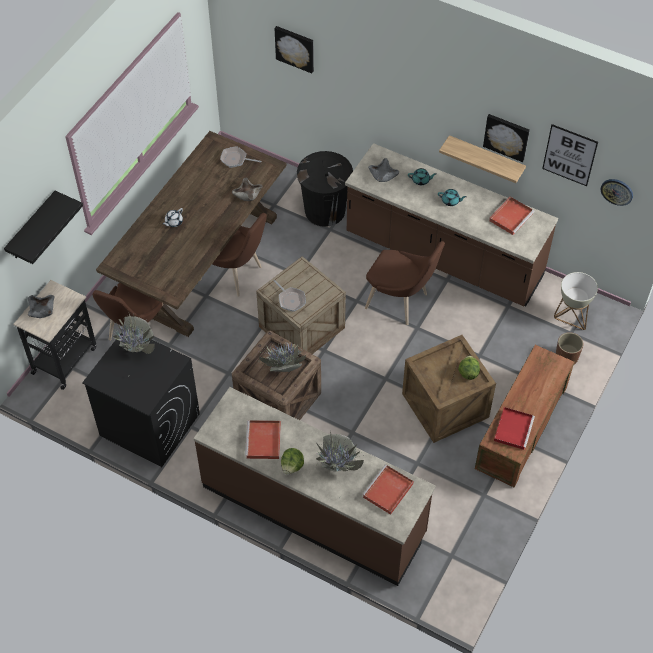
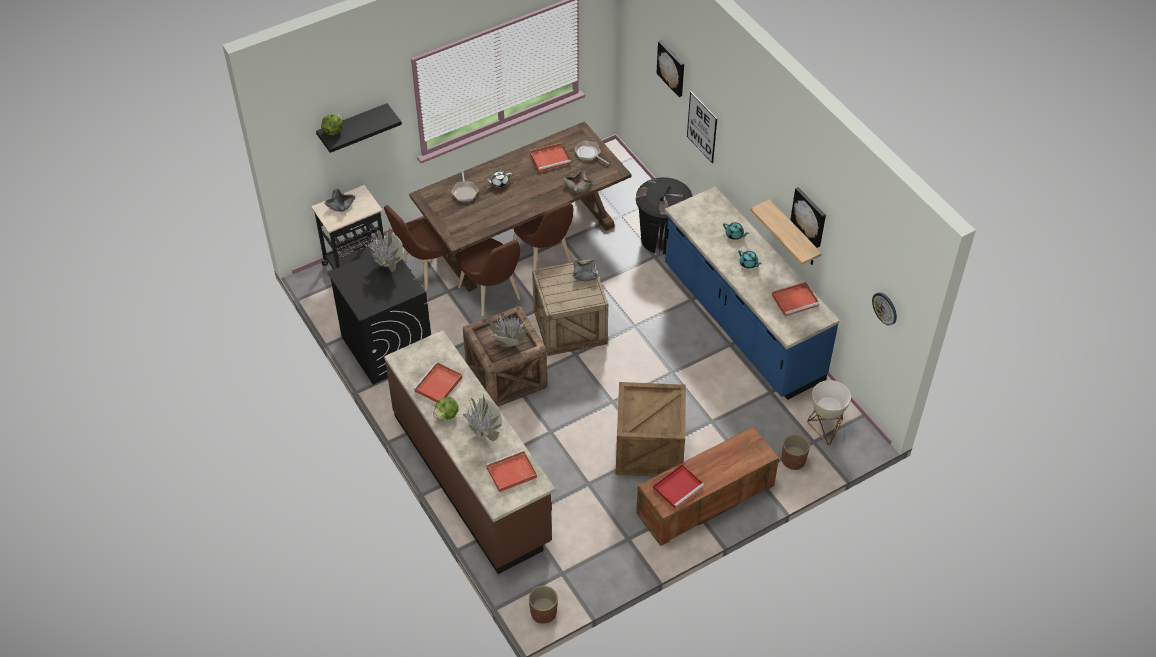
camera: 30 degrees right, 5 degrees down
frying pan [273,279,306,312] -> frying pan moved to [451,170,479,201]
brown counter [345,143,558,306] -> blue counter [665,187,840,400]
brown chair [365,241,445,325] -> brown chair moved to [458,238,520,316]
grey bowl [368,158,399,182] -> grey bowl moved to [572,259,598,281]
lettuce [458,355,480,380] -> lettuce moved to [321,114,343,135]
picture [542,124,598,186] -> picture moved to [687,92,717,163]
none -> brown planter [529,585,558,624]
none -> red tray [530,143,571,172]

